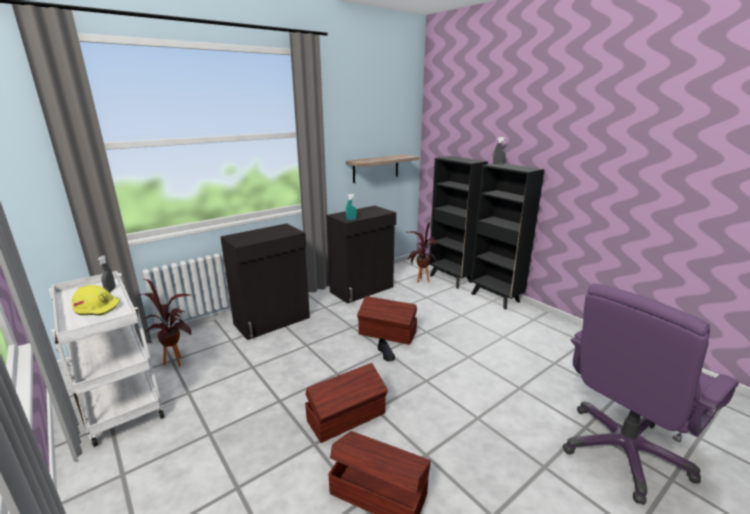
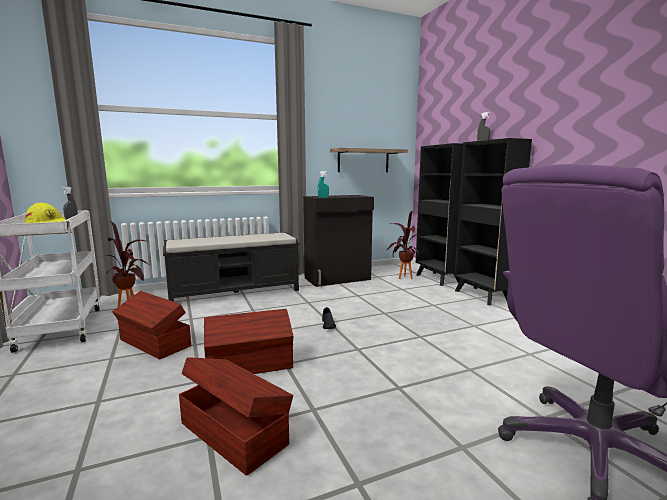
camera: 15 degrees right, 10 degrees down
black cabinet [220,223,310,340] -> black bench [163,232,299,302]
brown storage box [357,296,417,345] -> brown storage box moved to [112,291,191,359]

